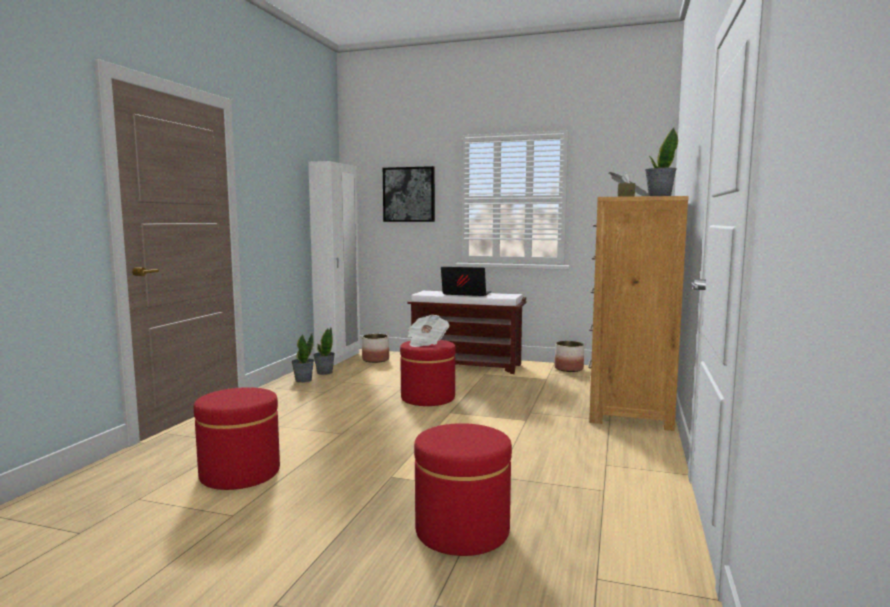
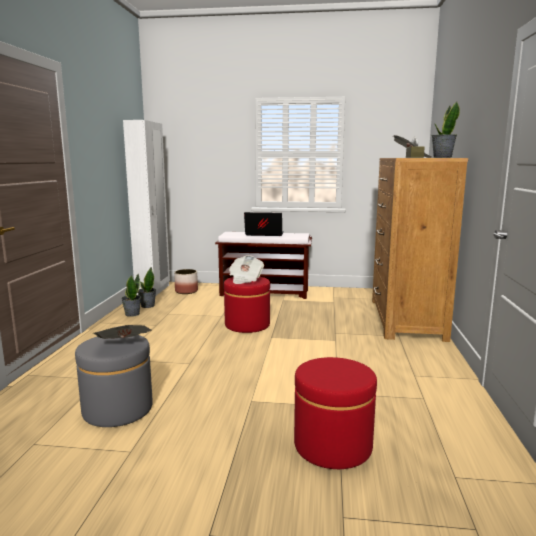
camera: 10 degrees left, 5 degrees up
red ottoman [194,387,280,490] -> grey ottoman [75,335,153,427]
picture [383,166,435,222] -> none
planter [555,341,584,372] -> none
none -> newspaper [93,325,151,339]

